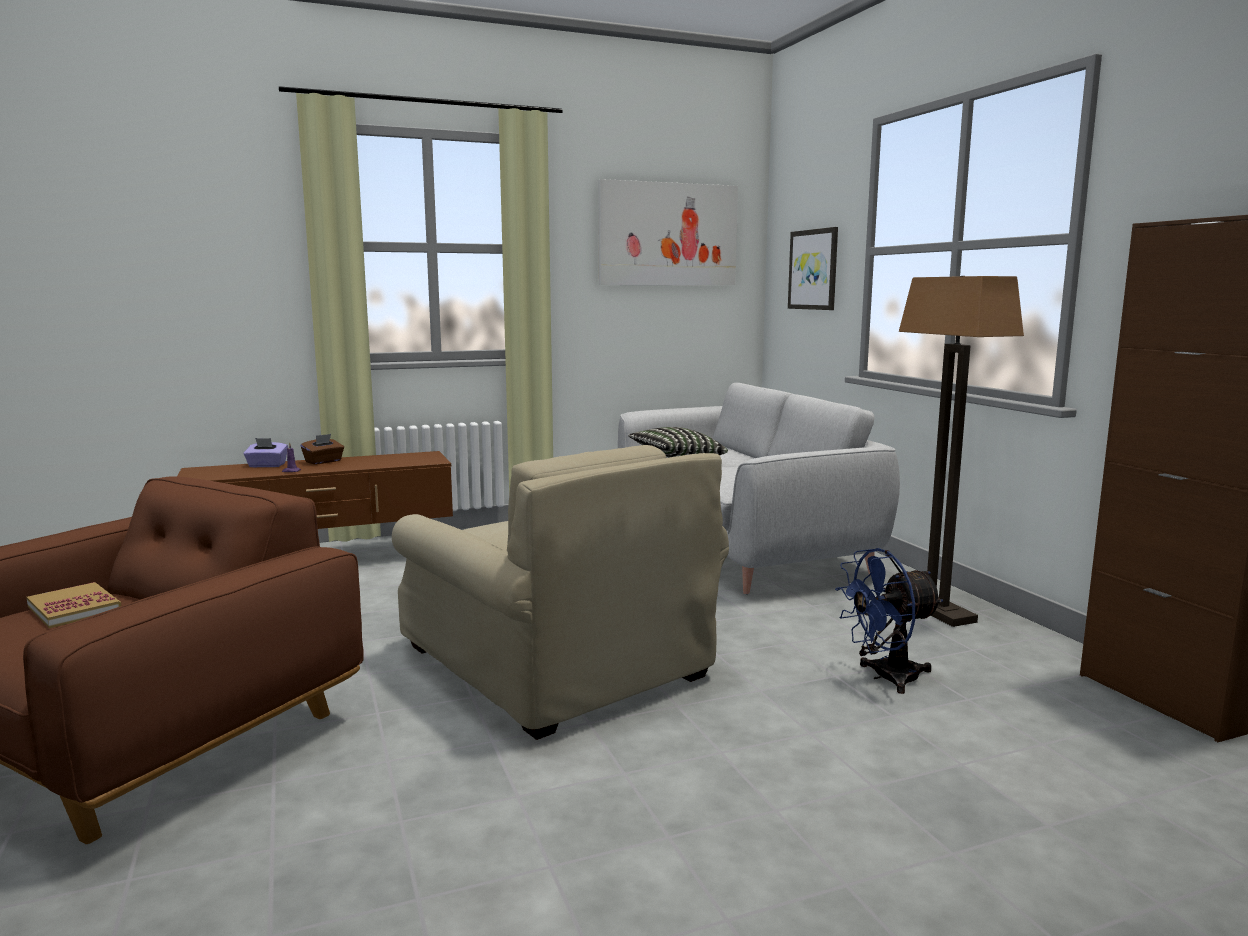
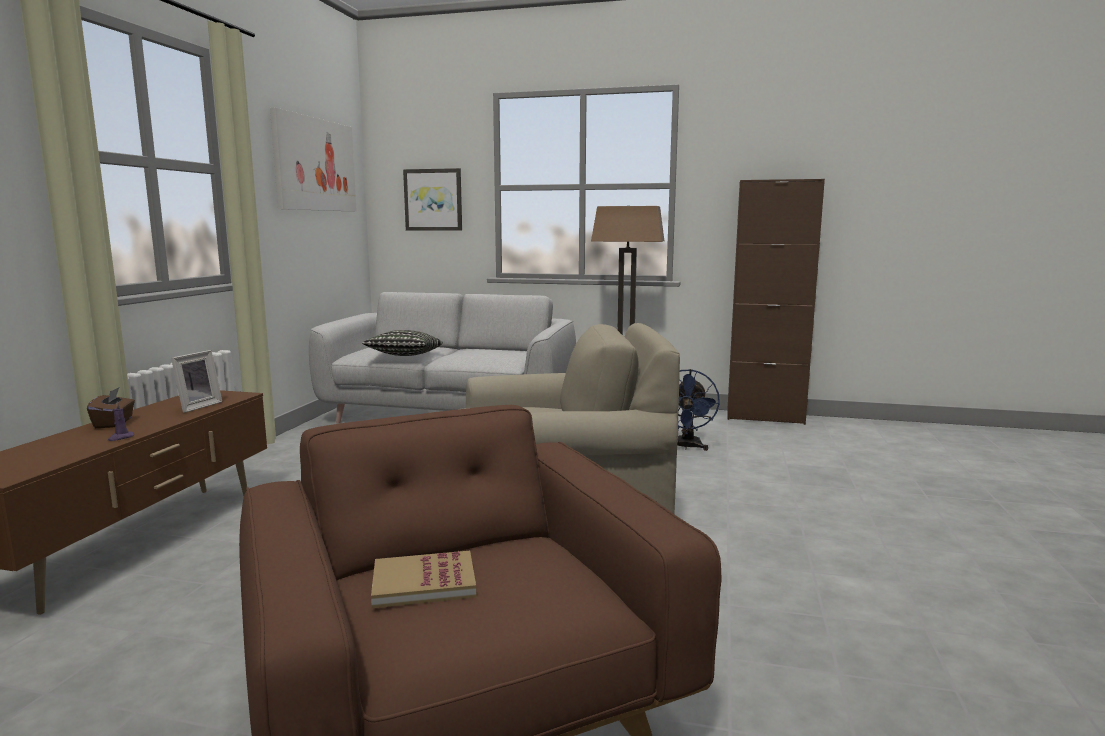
camera: 55 degrees left, 0 degrees up
purple tissue box [243,438,288,467] -> none
none -> picture frame [171,350,222,413]

